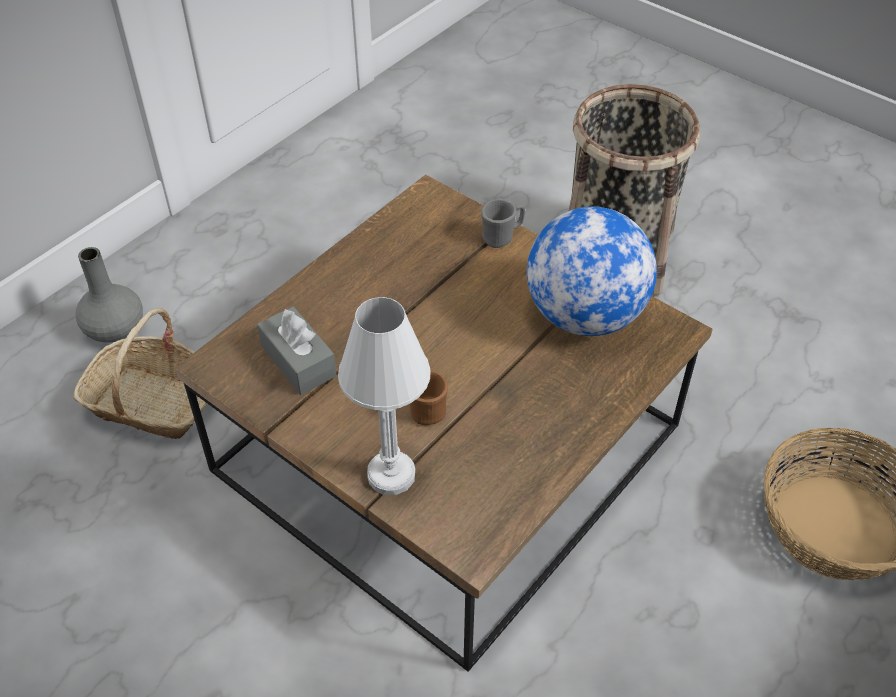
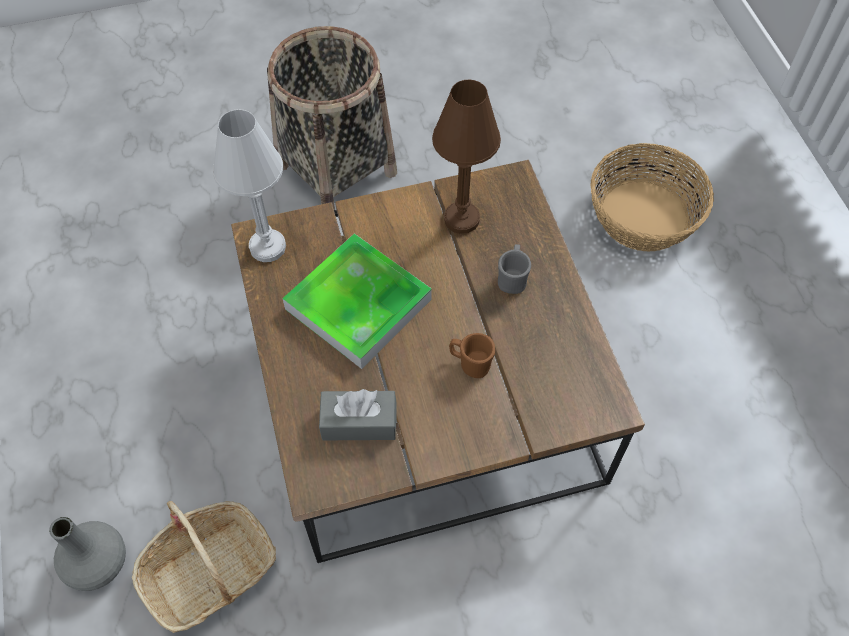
camera: 55 degrees left, 10 degrees up
white table lamp [338,297,431,495] -> white table lamp moved to [213,109,286,262]
grey mug [481,199,525,248] -> grey mug moved to [498,244,531,294]
globe [527,207,657,336] -> brown table lamp [432,80,501,234]
none -> tray [282,233,432,369]

